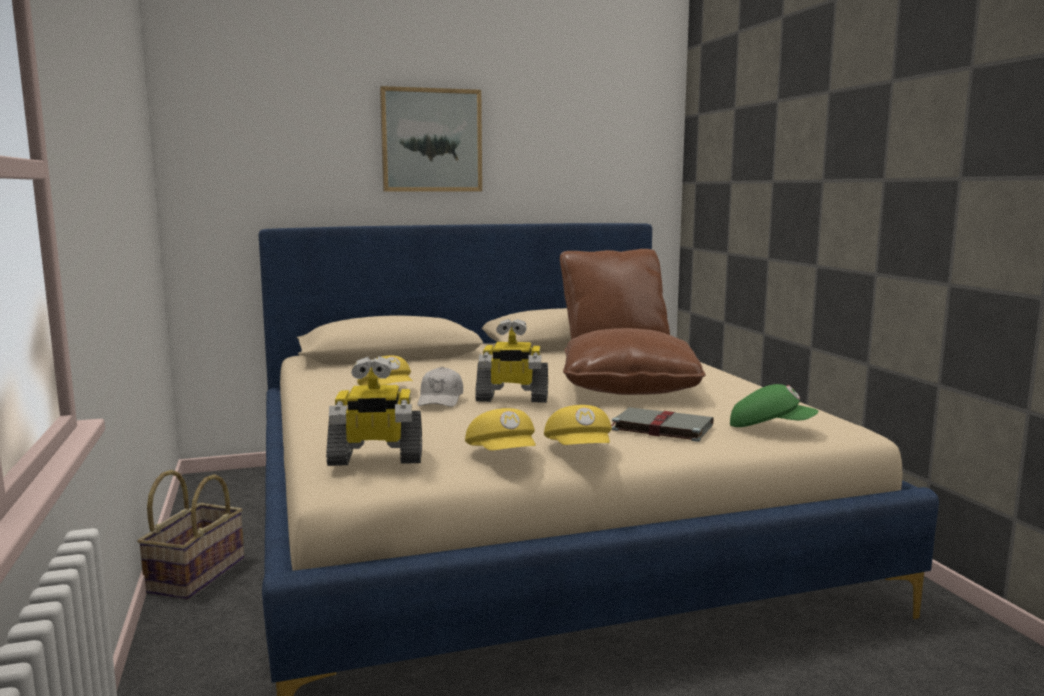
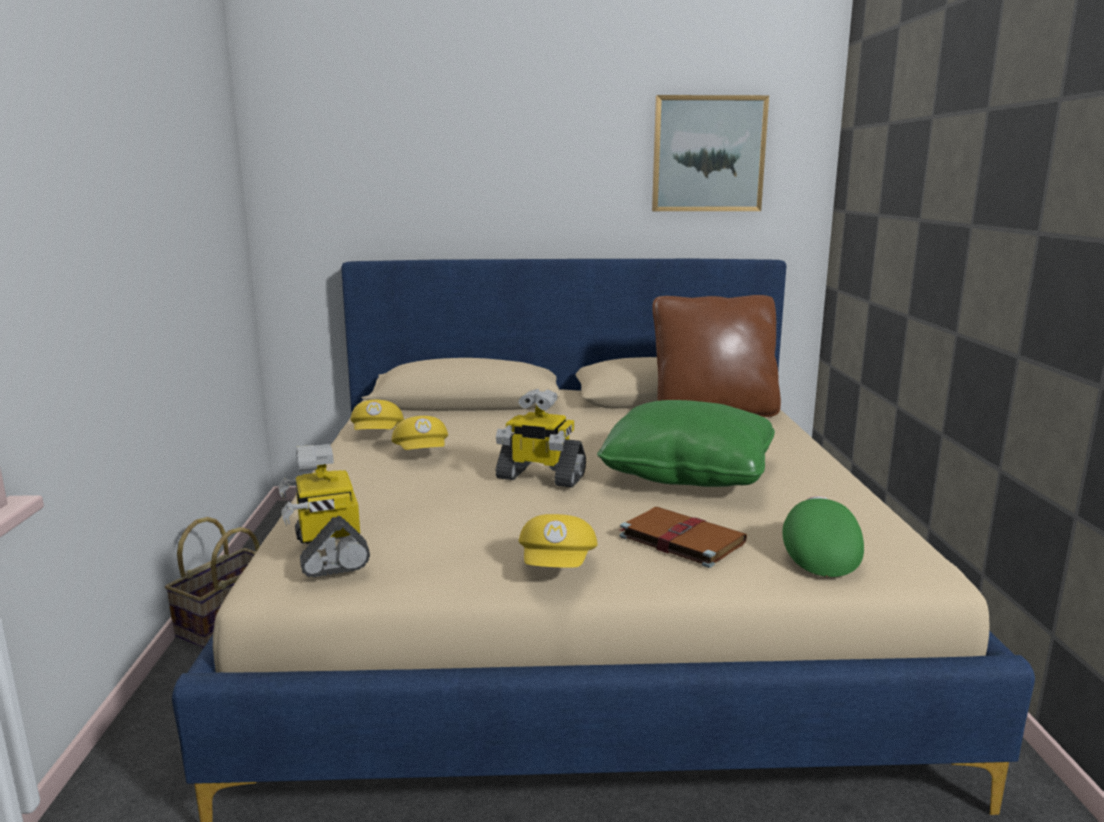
camera: 15 degrees right, 5 degrees up
toy robot [326,356,422,466] -> toy robot turned 60 degrees clockwise [278,444,370,578]
picture [380,86,482,192] -> picture moved to [652,95,769,211]
white cap [417,367,463,407] -> none
yellow cap [465,408,536,451] -> yellow cap moved to [350,400,404,430]
brown pillow [563,328,705,395] -> green pillow [597,400,775,487]
grey book [611,407,714,442] -> brown book [620,507,747,568]
green cap [730,384,818,427] -> green cap turned 120 degrees counterclockwise [782,496,864,577]

